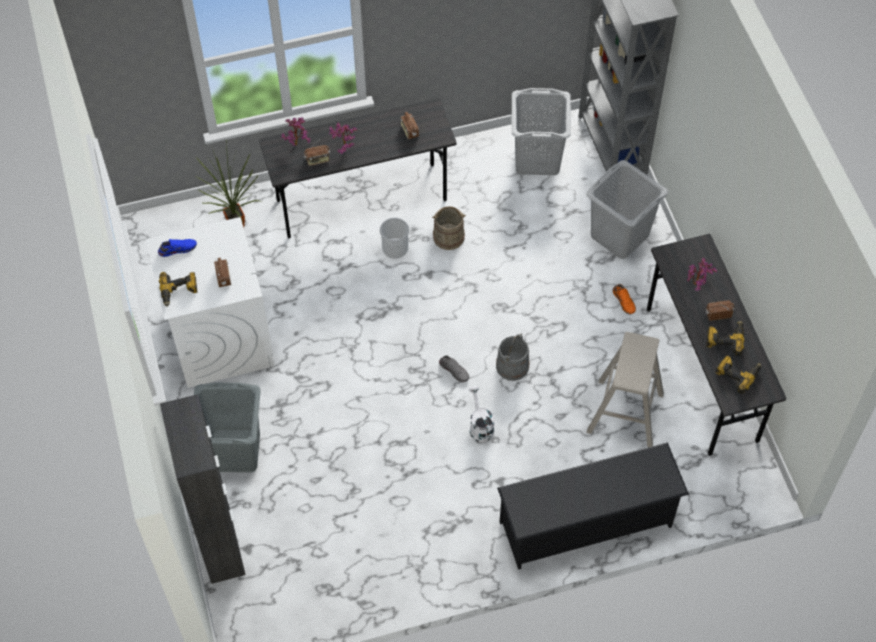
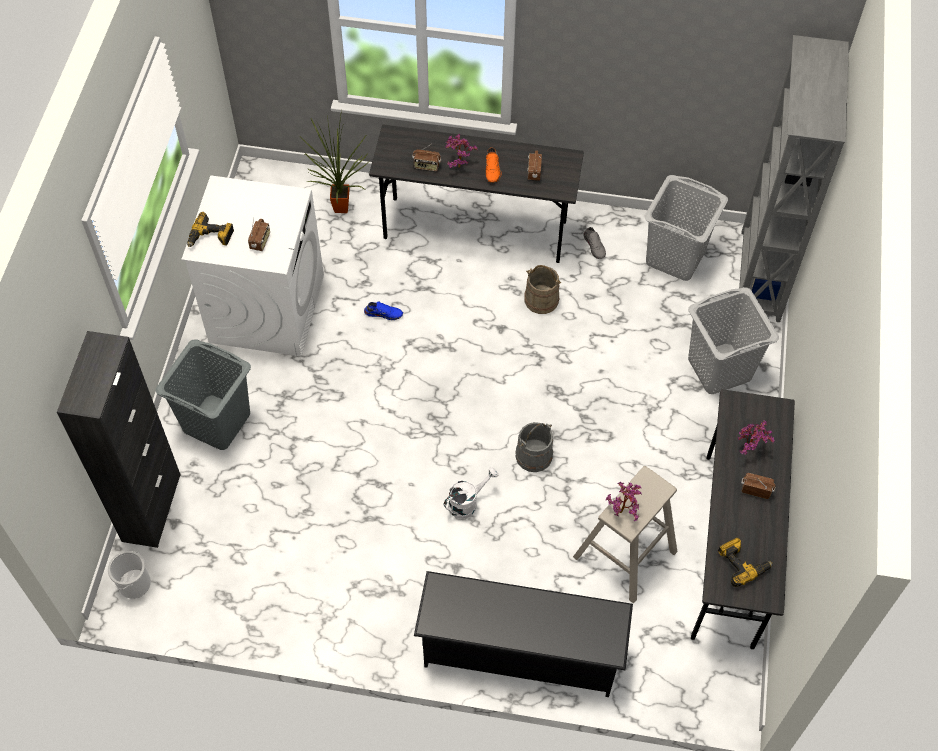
camera: 25 degrees right, 0 degrees up
blue shoe [158,239,197,257] -> blue shoe moved to [364,301,403,320]
potted plant [281,117,310,146] -> potted plant moved to [606,482,642,521]
bucket [380,218,409,258] -> bucket moved to [108,551,151,599]
grey shoe [439,356,469,382] -> grey shoe moved to [583,227,606,259]
white watering can [468,386,495,443] -> white watering can turned 45 degrees clockwise [443,467,498,519]
orange shoe [613,284,636,314] -> orange shoe moved to [486,148,502,183]
power drill [706,321,745,356] -> none

